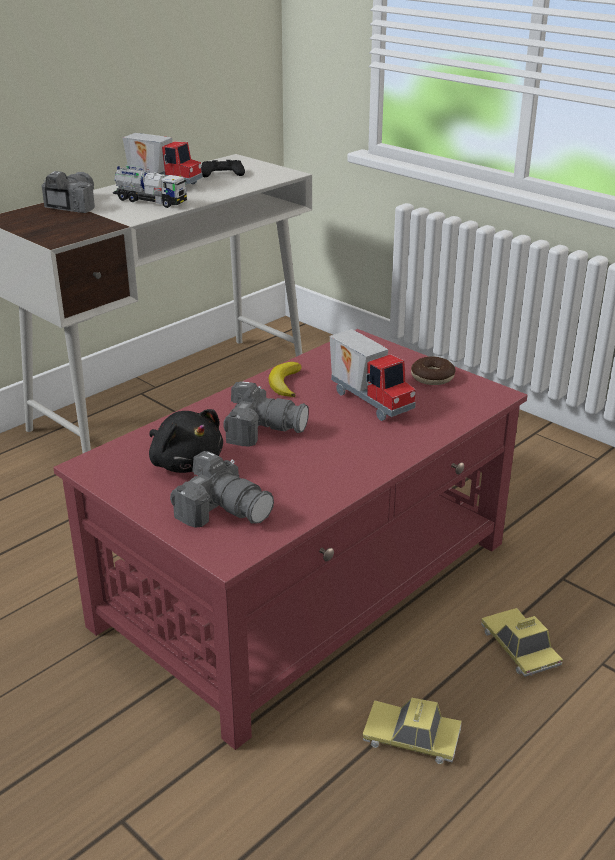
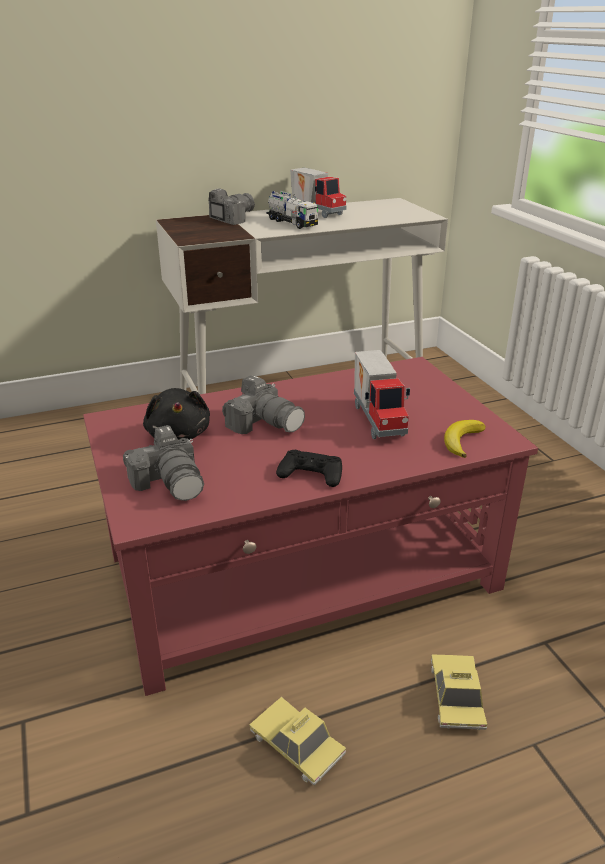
camera: 25 degrees right, 0 degrees up
black game controller [201,160,245,177] -> black game controller moved to [276,450,342,487]
banana [269,362,301,397] -> banana moved to [444,420,486,458]
donut [411,356,455,385] -> none

